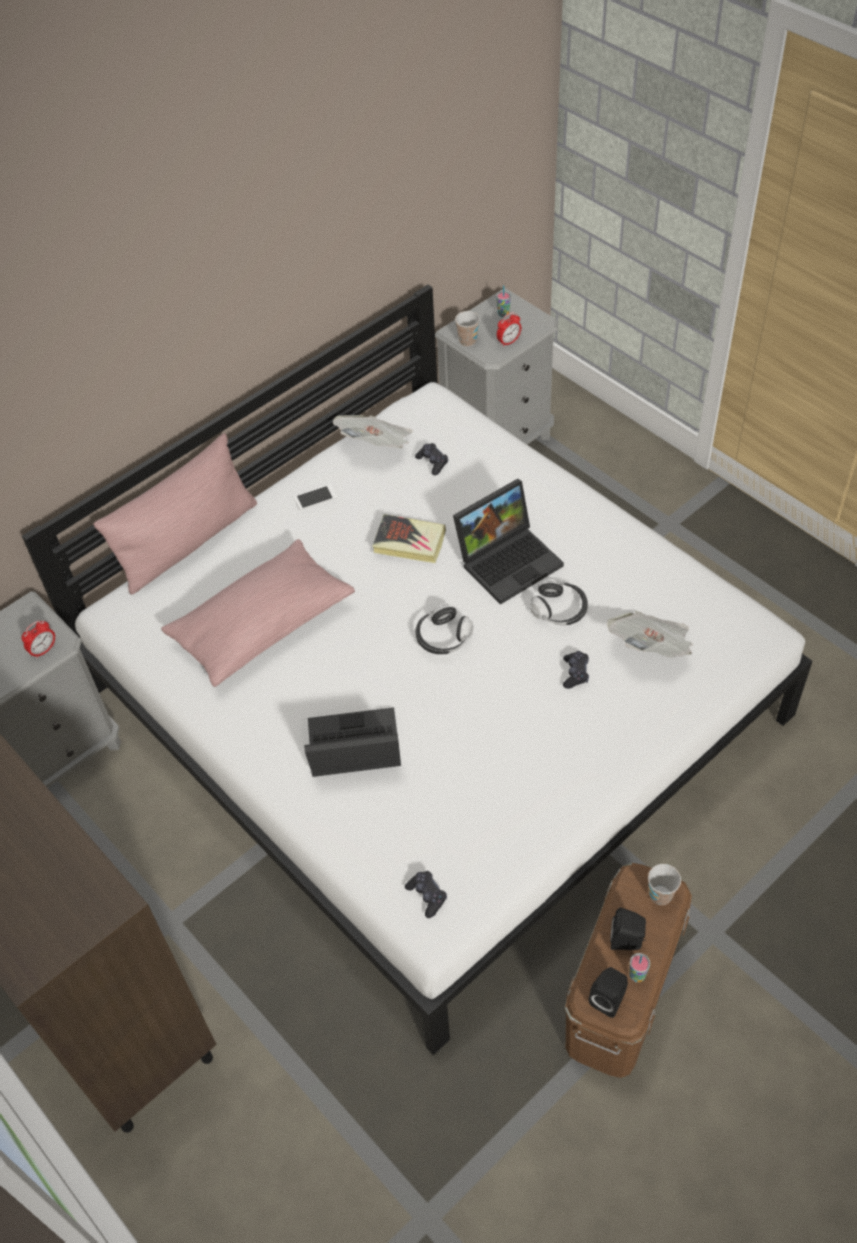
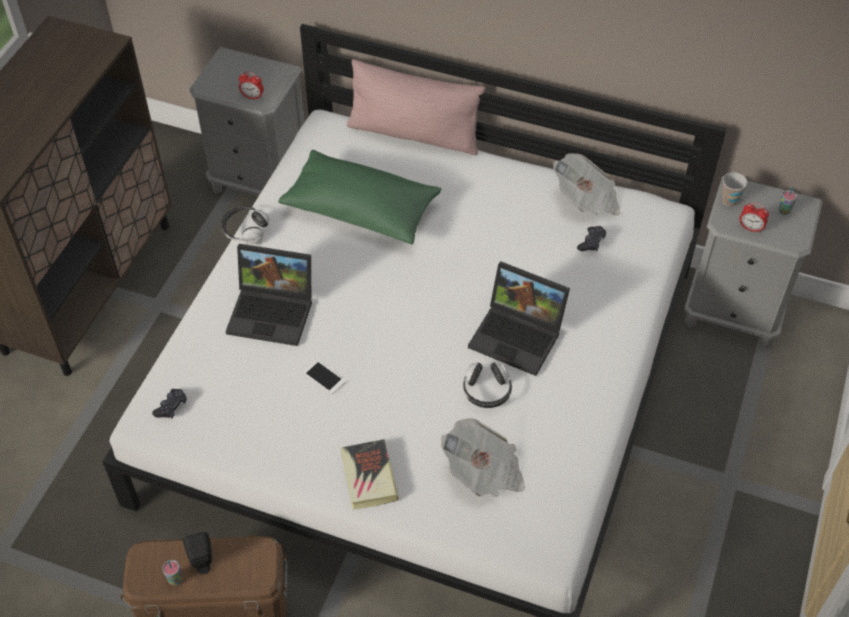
camera: 60 degrees right, 0 degrees up
pink pillow [161,539,355,687] -> green pillow [278,150,441,244]
phone [294,484,338,510] -> phone moved to [303,360,345,394]
laptop [304,707,401,777] -> laptop turned 135 degrees clockwise [226,244,312,346]
book [372,514,446,563] -> book moved to [340,439,399,510]
headphones [415,604,473,654] -> headphones moved to [221,206,270,244]
black game controller [563,651,589,689] -> none
black speaker [589,967,628,1018] -> none
cup [648,864,681,905] -> none

